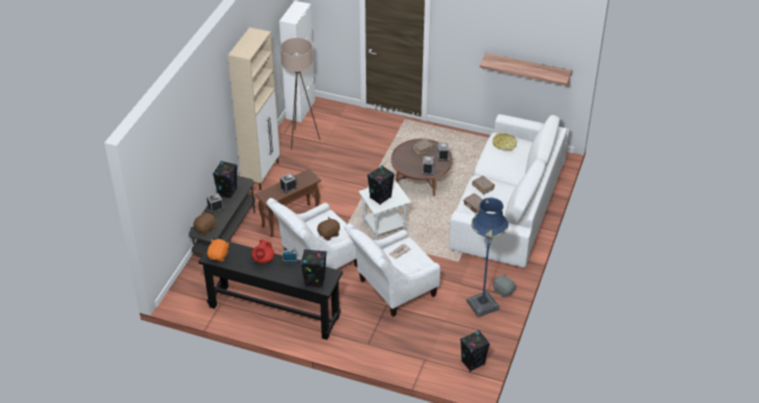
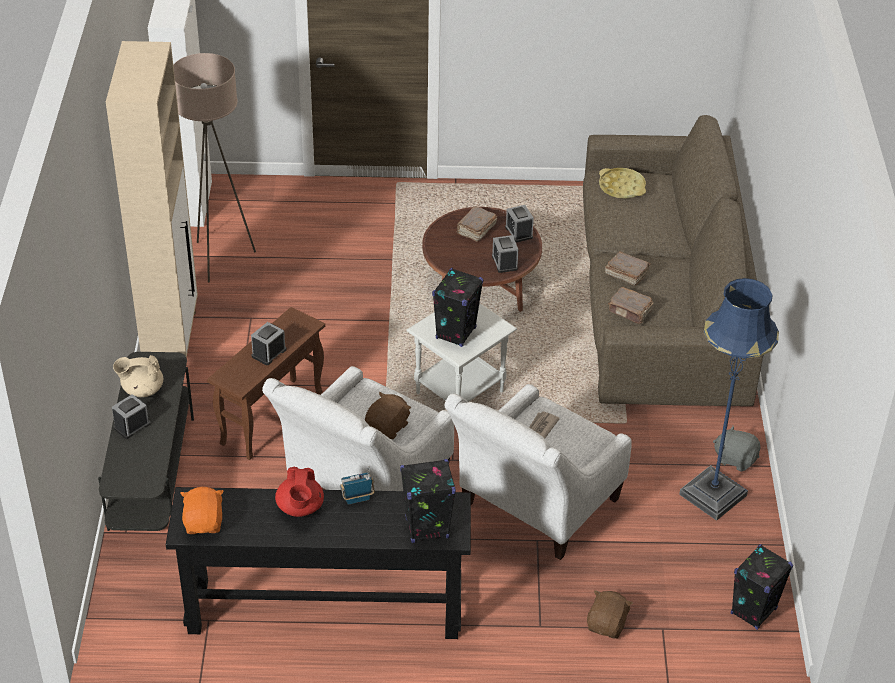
camera: 20 degrees left, 0 degrees up
brown plush toy [193,212,216,235] -> brown plush toy moved to [587,590,633,639]
black speaker [213,161,237,199] -> beige teapot [113,355,163,397]
white sofa [449,114,570,268] -> brown sofa [583,115,763,406]
shelf [480,53,572,86] -> none

